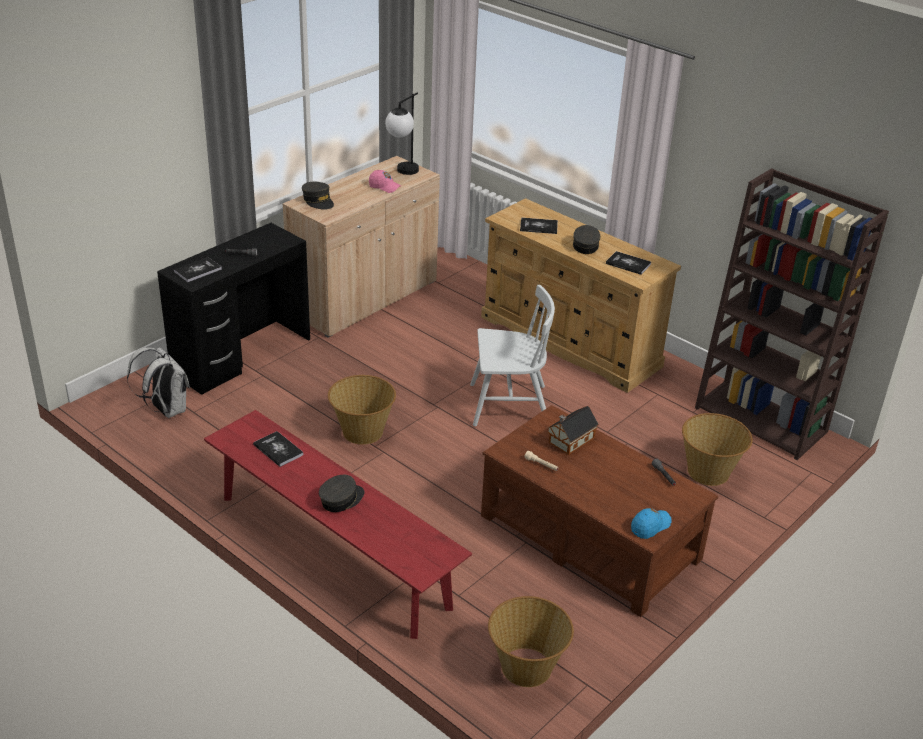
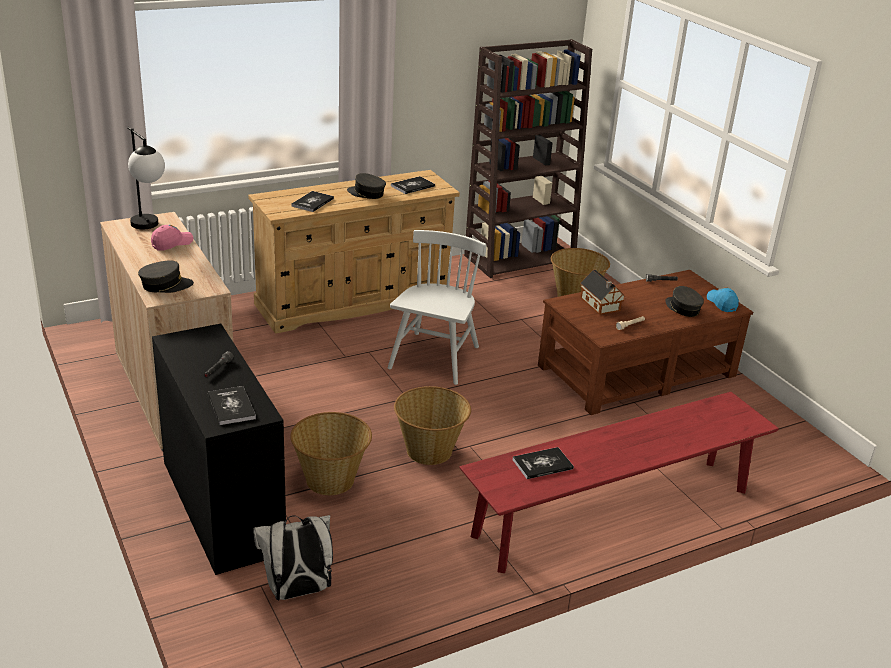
camera: 70 degrees left, 5 degrees down
grey cap [319,475,364,512] -> grey cap moved to [665,286,704,317]
basket [488,596,574,687] -> basket moved to [290,412,372,495]

